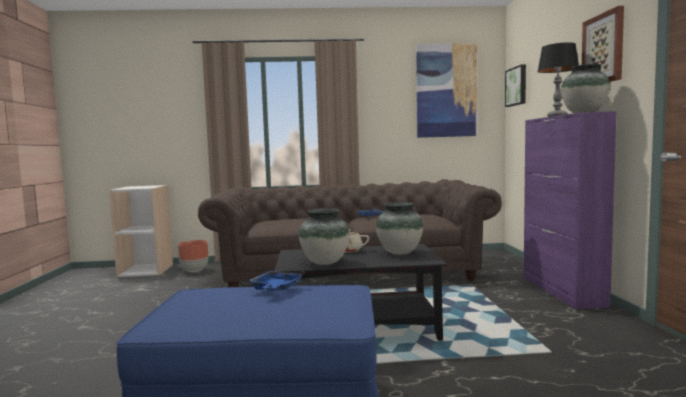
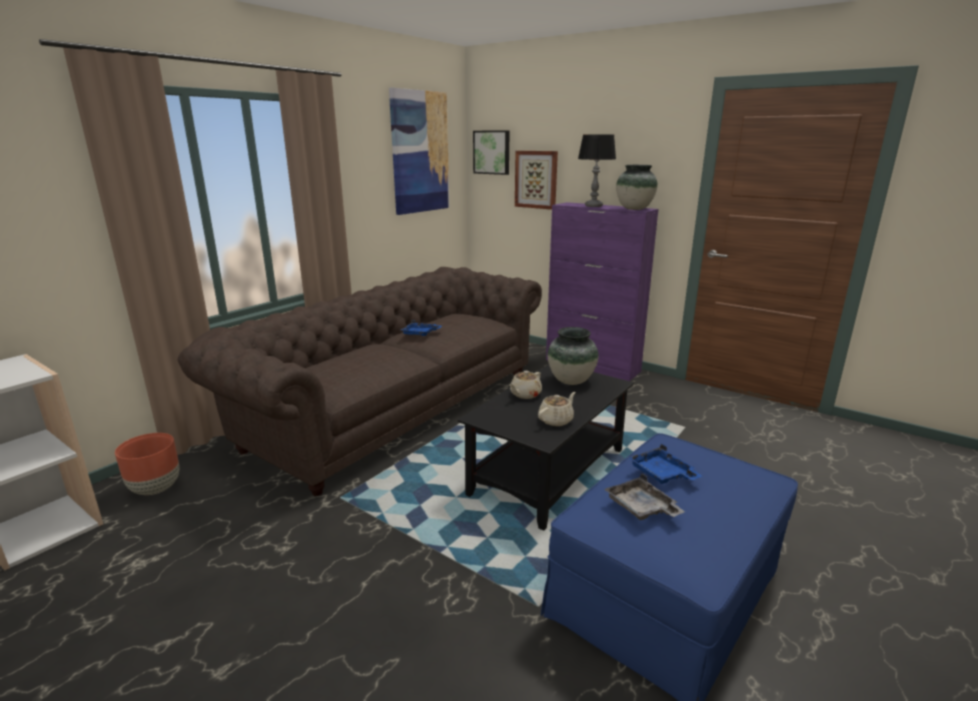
camera: 50 degrees left, 15 degrees up
vase [299,208,349,265] -> beige teapot [538,392,576,426]
picture [582,6,624,82] -> picture moved to [515,151,558,210]
none -> grey tray [604,473,685,520]

